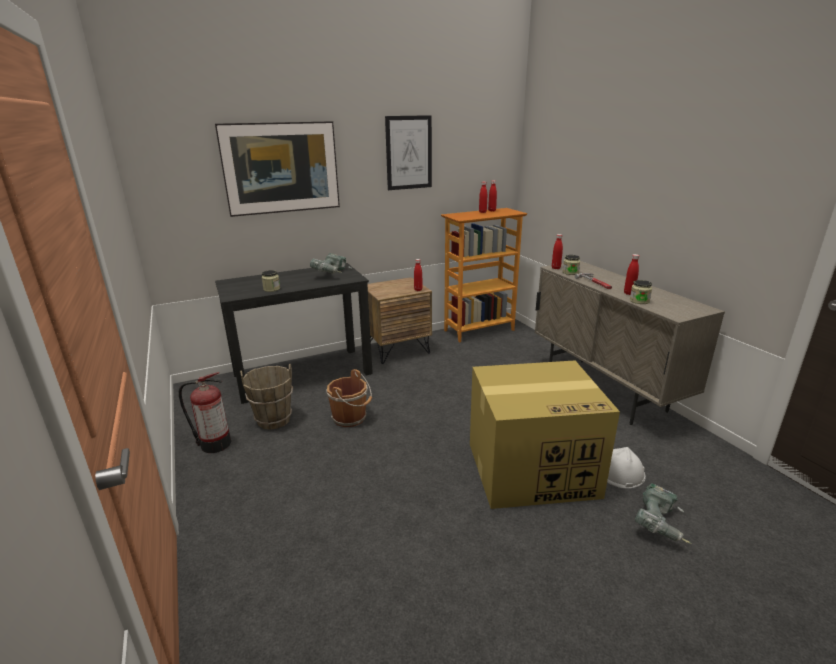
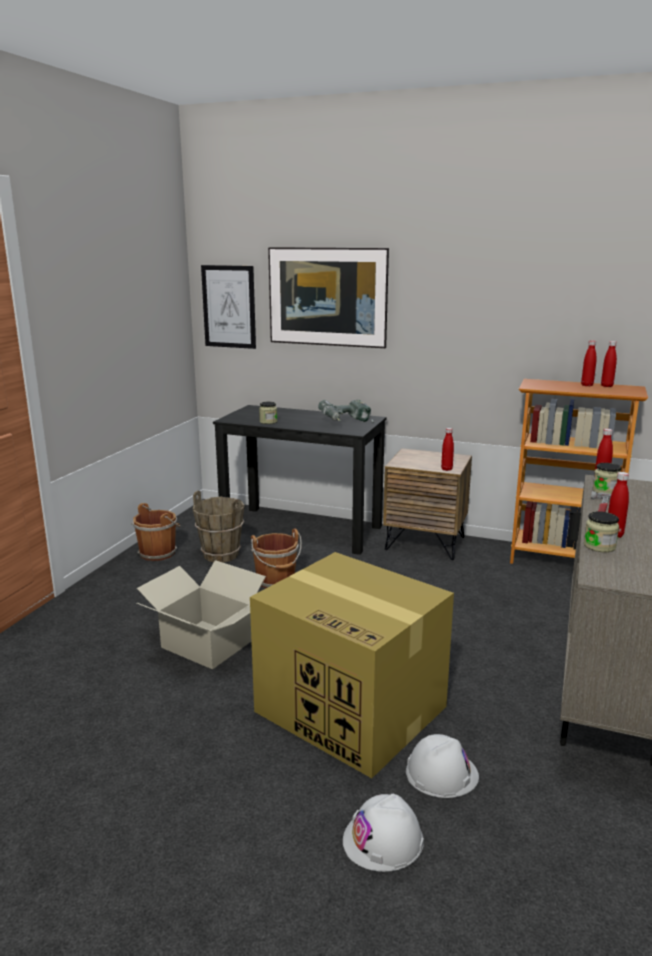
camera: 45 degrees right, 5 degrees down
fire extinguisher [179,372,231,453] -> brown bucket [131,503,181,561]
picture [385,115,432,190] -> picture moved to [201,265,256,349]
power drill [635,484,692,544] -> white hard hat [343,794,424,872]
none -> cardboard box [137,560,266,669]

